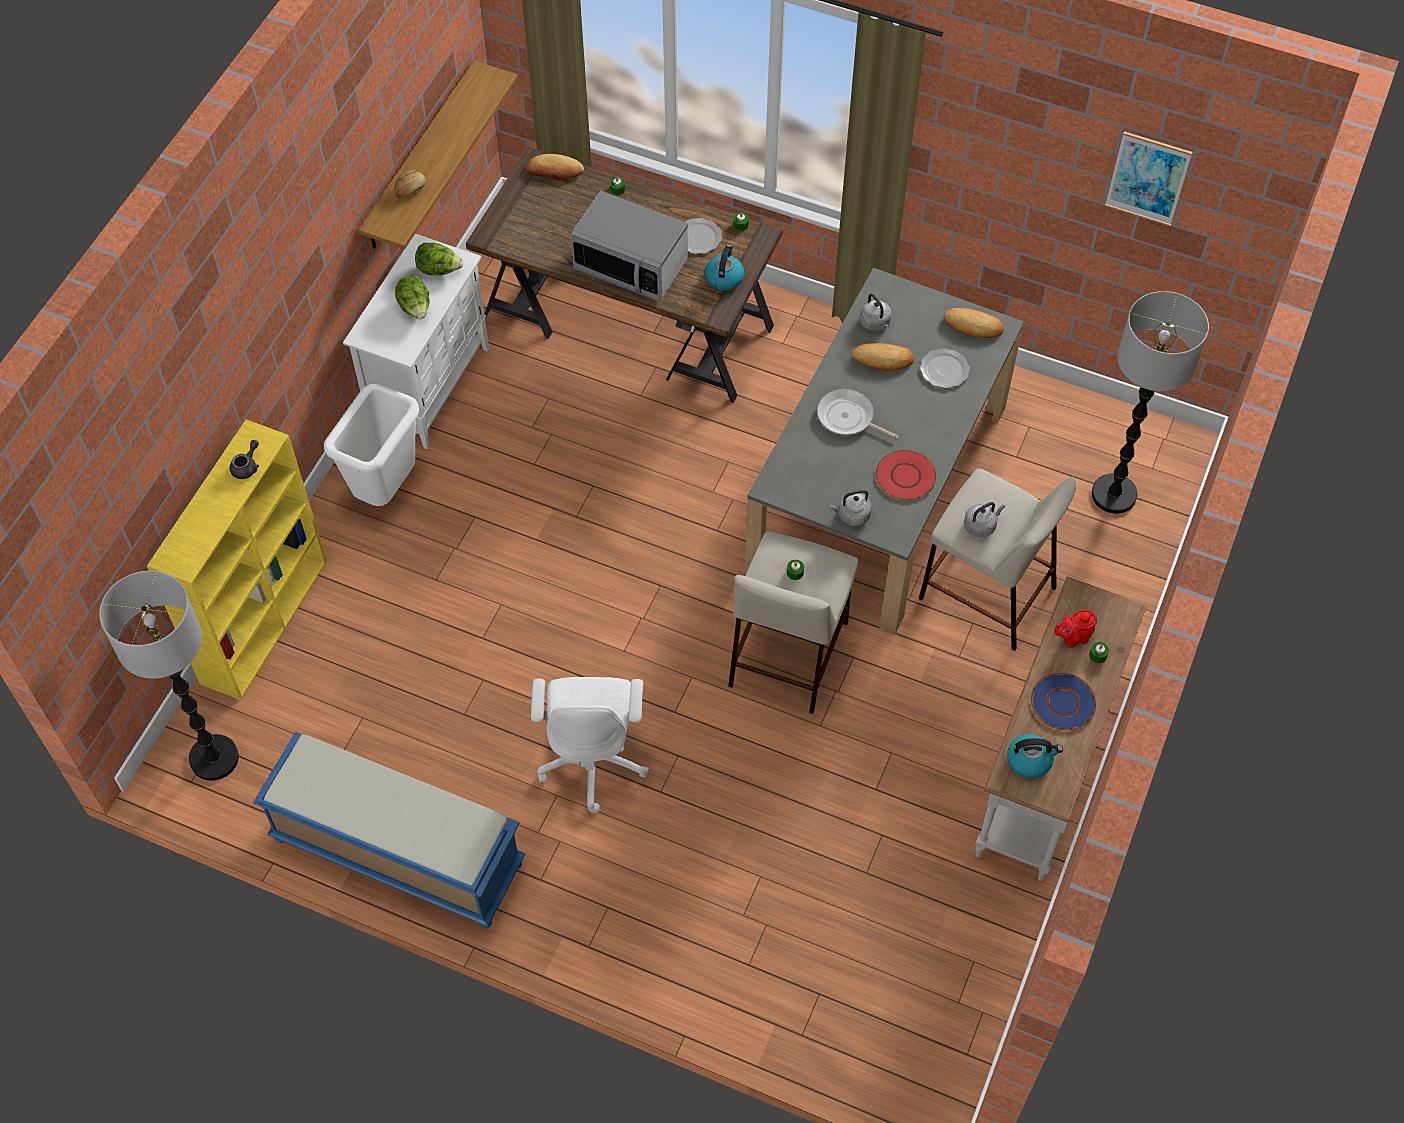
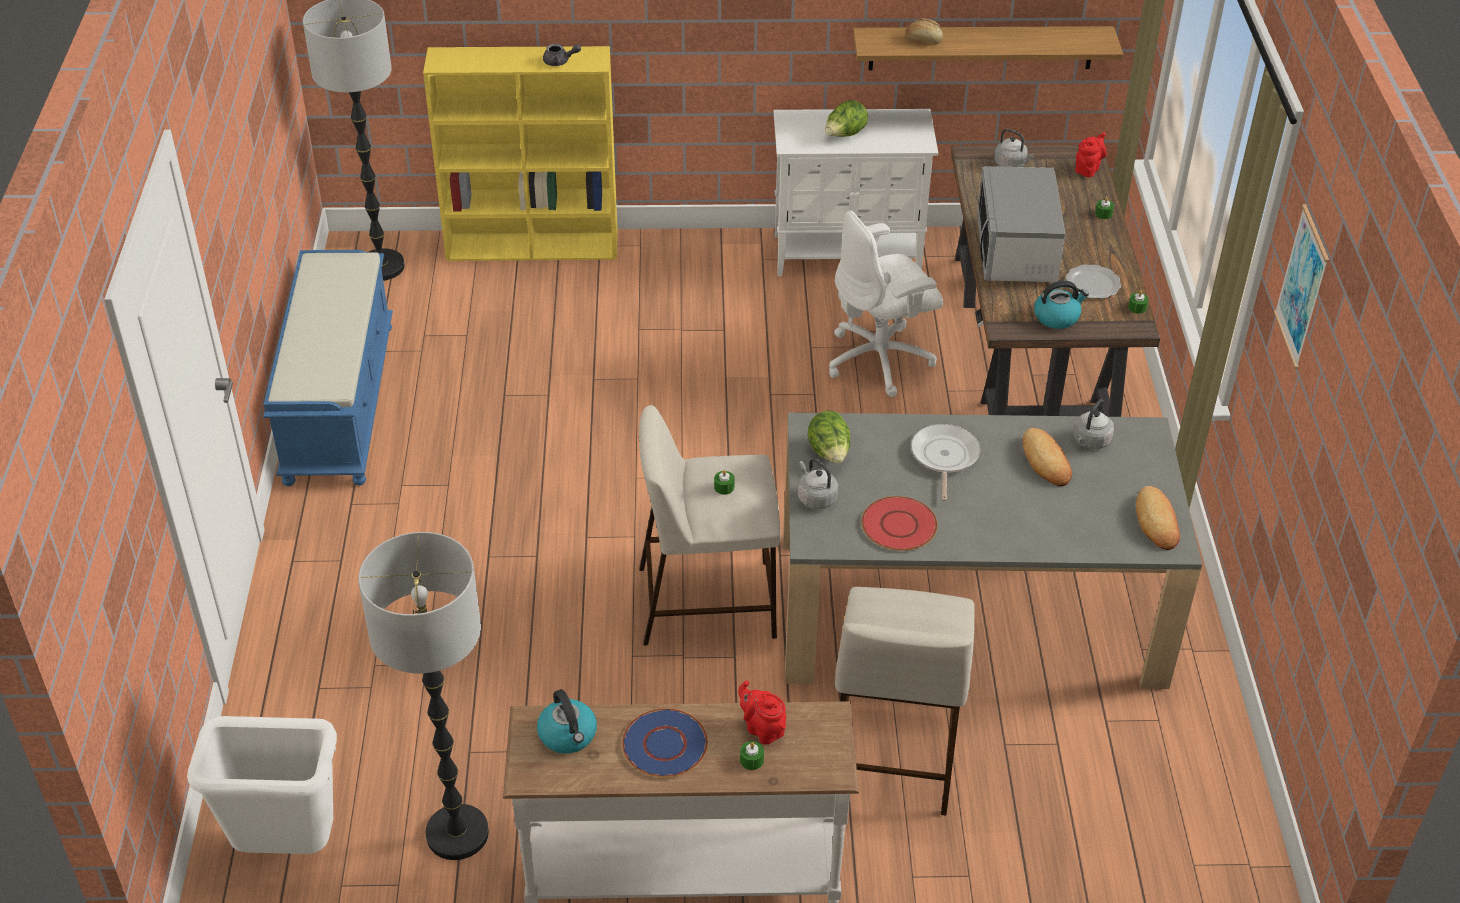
camera: 65 degrees right, 15 degrees down
white trash can [324,383,419,506] -> white trash can moved to [187,716,337,854]
lettuce [415,243,463,276] -> lettuce moved to [807,411,850,464]
bread [526,154,584,180] -> red teapot [1075,132,1106,177]
white office chair [531,677,649,813] -> white office chair moved to [829,210,943,397]
plate [920,348,970,388] -> none
grey kettle [964,502,1005,537] -> grey kettle moved to [994,129,1034,167]
floor lamp [1092,291,1209,514] -> floor lamp moved to [358,532,489,860]
picture [1105,131,1192,226] -> picture moved to [1274,204,1329,369]

